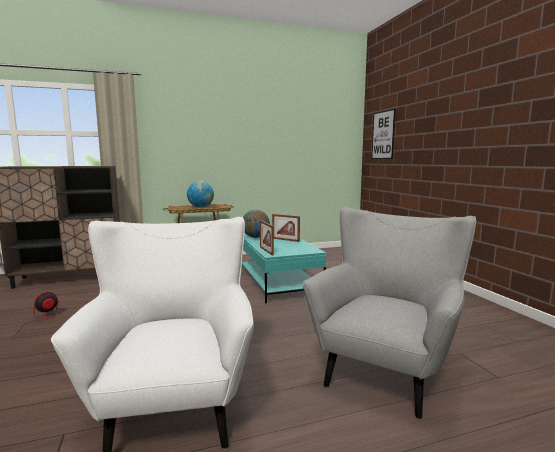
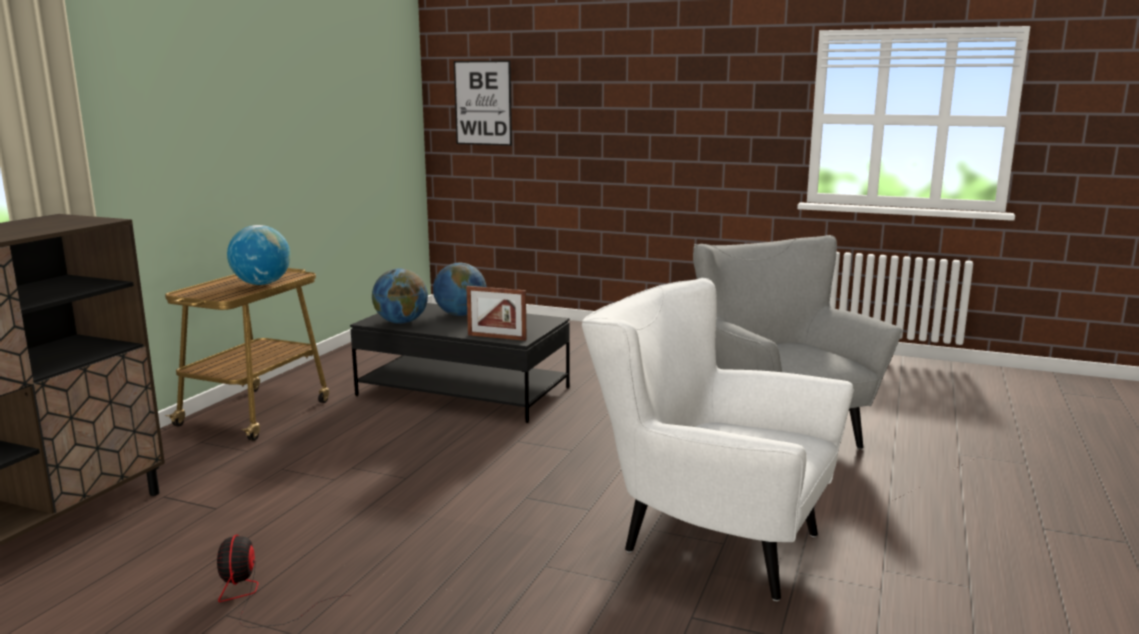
camera: 50 degrees left, 5 degrees up
turquoise coffee table [242,234,326,303] -> black coffee table [350,303,570,423]
picture frame [272,214,300,242] -> globe [433,263,486,316]

